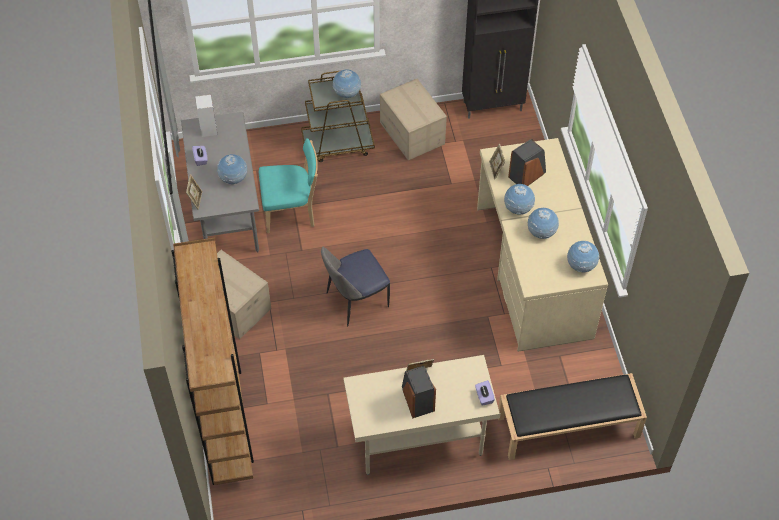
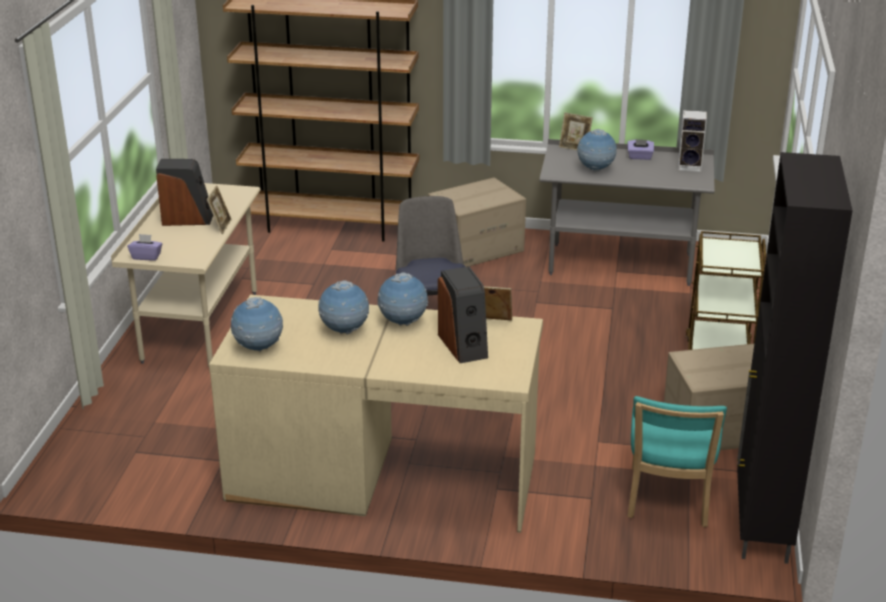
camera: 110 degrees right, 25 degrees down
turquoise chair [259,138,318,233] -> turquoise chair moved to [628,396,727,527]
globe [333,69,361,98] -> none
black bench [498,373,647,460] -> none

